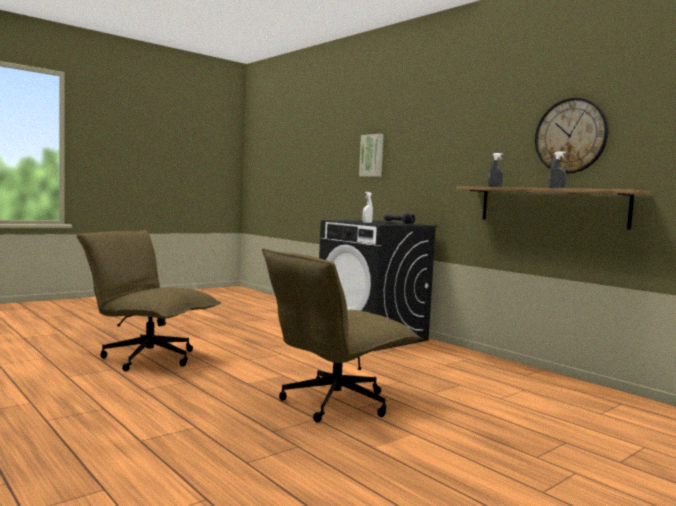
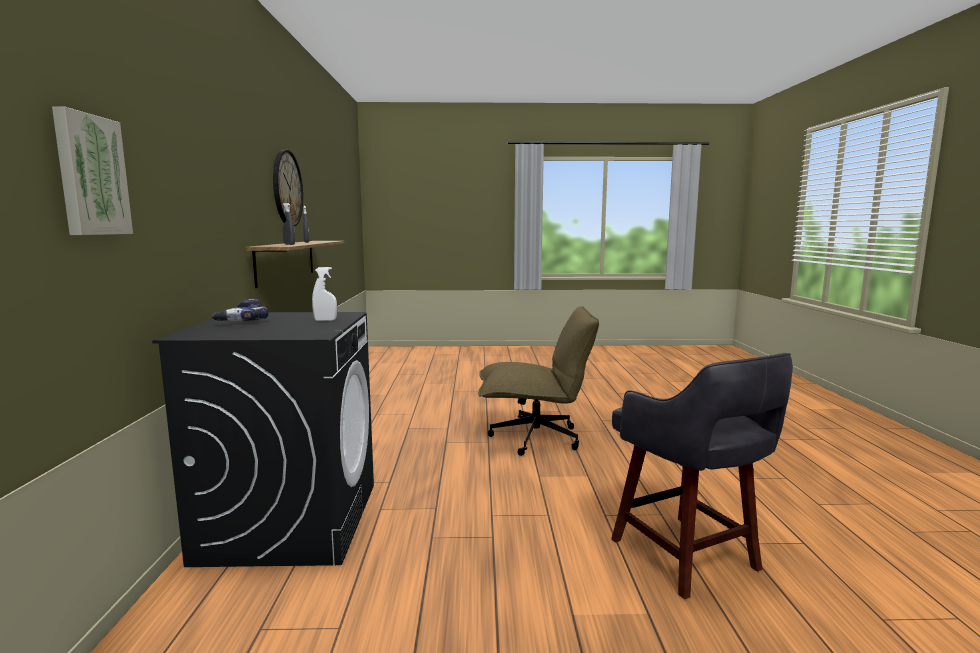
camera: 140 degrees left, 5 degrees up
beige office chair [76,229,222,371] -> grey stool [611,353,793,599]

